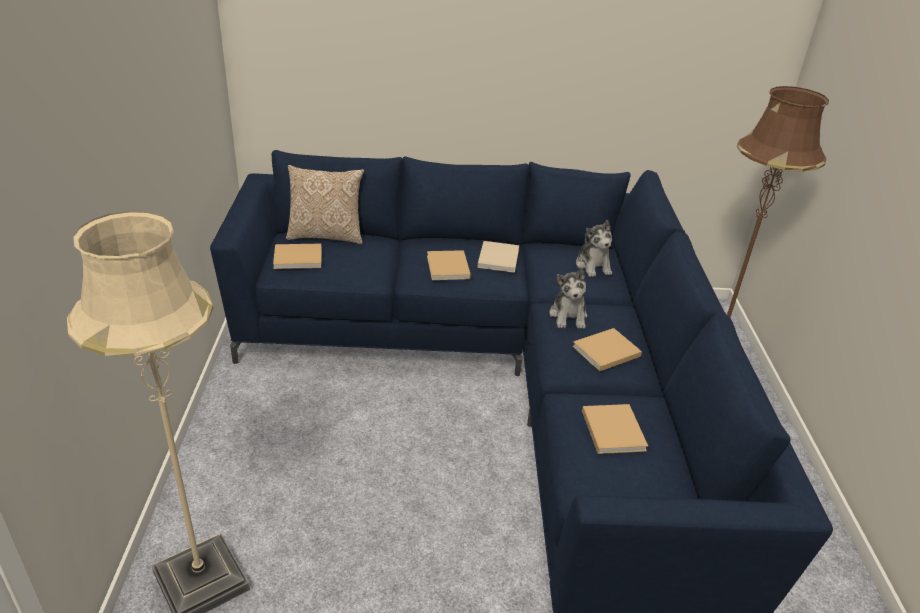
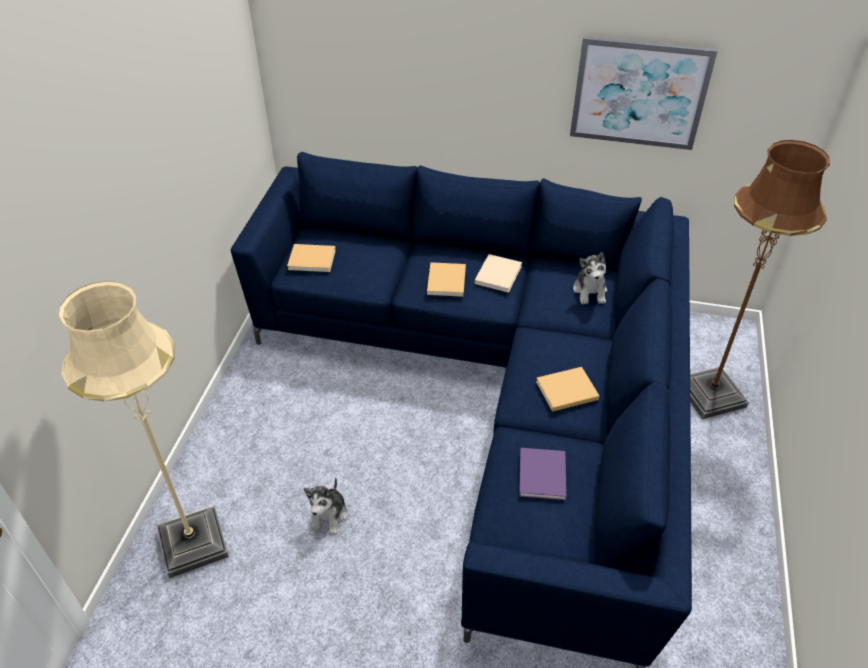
camera: 15 degrees right, 10 degrees up
pillow [286,165,364,244] -> none
plush toy [549,268,587,328] -> plush toy moved to [304,477,348,535]
beige book [582,404,648,454] -> purple book [519,448,566,500]
none -> picture [570,37,717,150]

